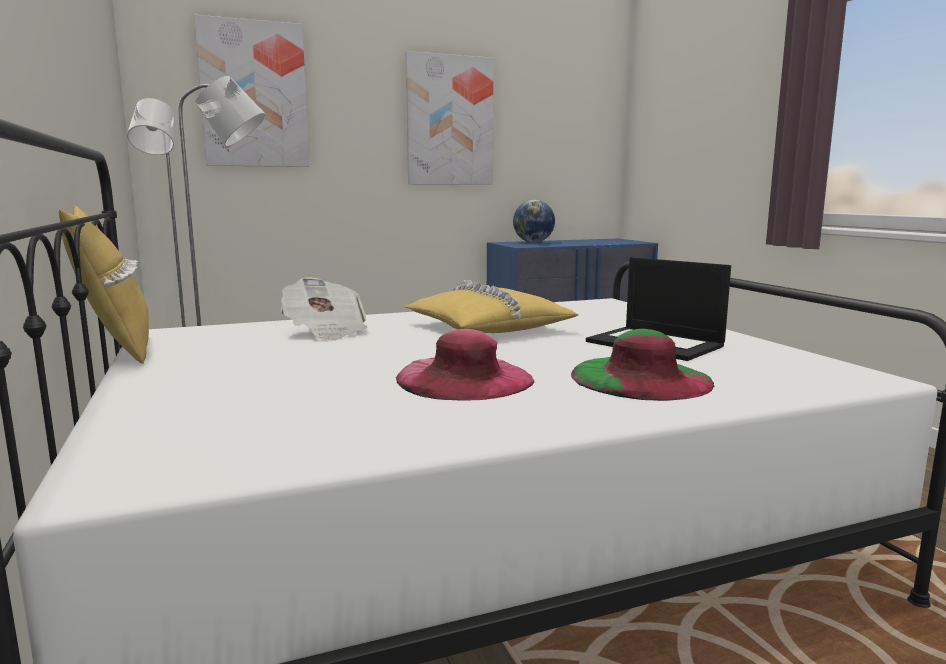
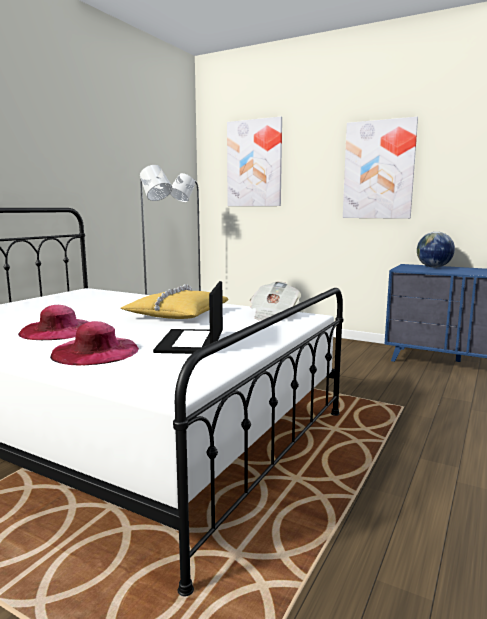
camera: 50 degrees right, 0 degrees up
yellow pillow [59,206,149,364] -> none
newspaper [281,277,367,341] -> newspaper moved to [250,281,301,321]
green hat [571,329,714,401] -> pink hat [50,321,139,365]

